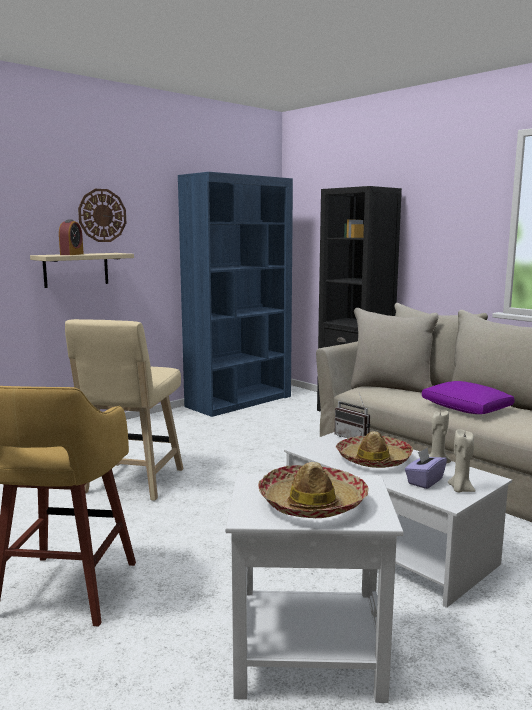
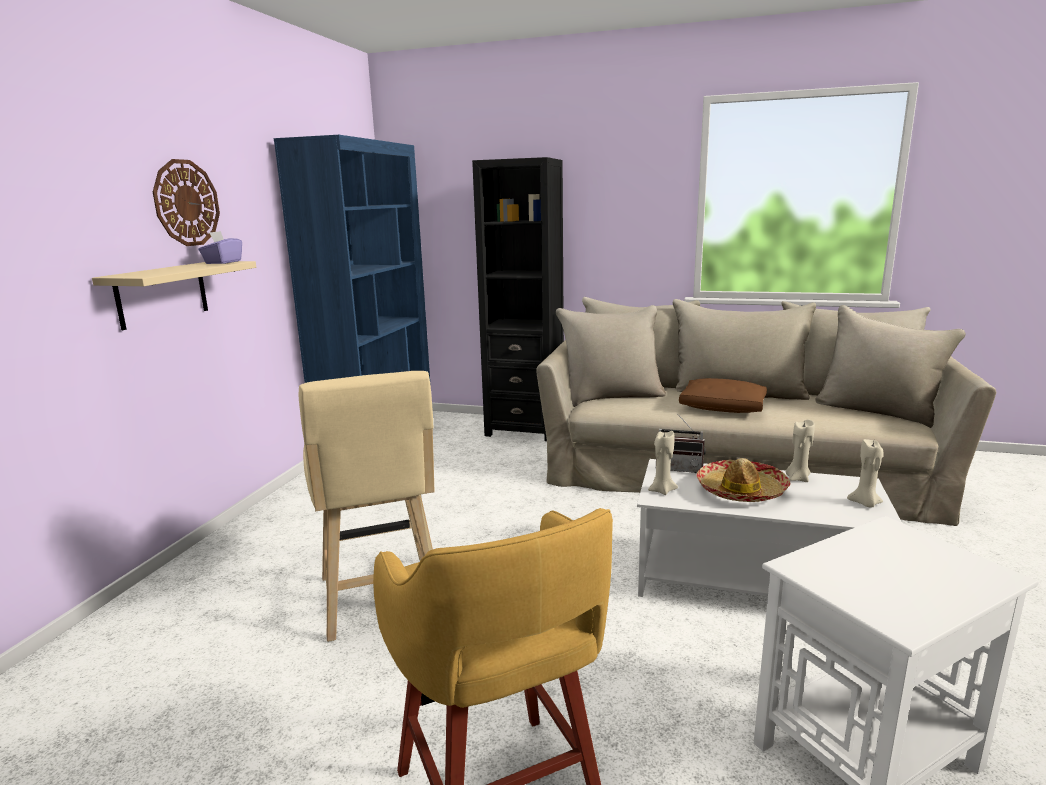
camera: 30 degrees left, 5 degrees up
alarm clock [59,220,84,255] -> none
hat [258,462,369,518] -> none
purple tissue box [405,448,447,489] -> purple tissue box moved to [198,231,242,264]
purple pillow [422,381,515,414] -> brown pillow [679,378,767,413]
none -> beige candle [648,431,678,495]

